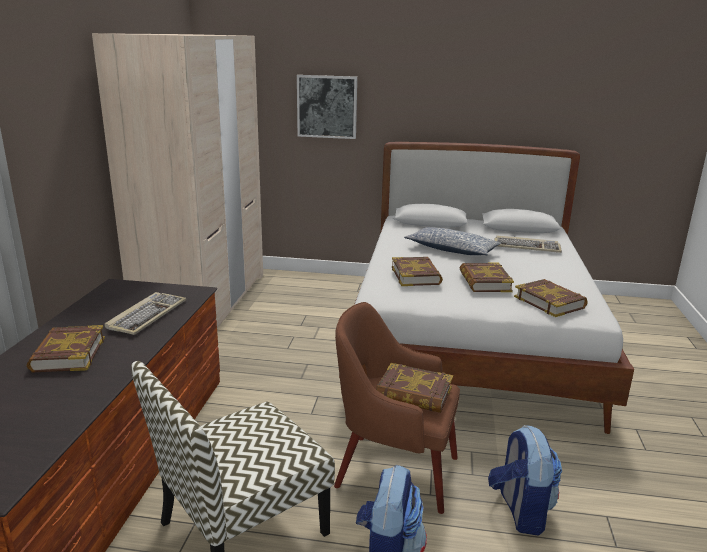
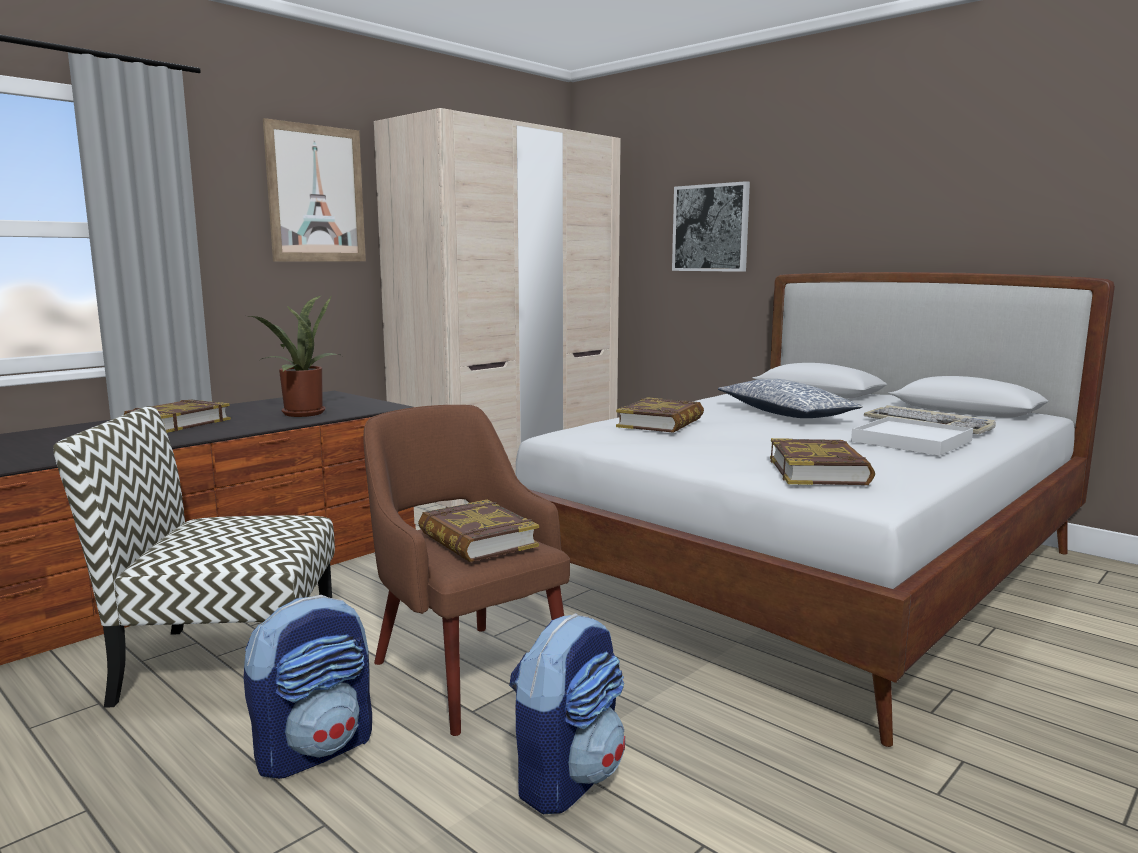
camera: 35 degrees right, 10 degrees down
keyboard [105,292,186,335] -> potted plant [249,296,342,417]
book [460,263,514,292] -> none
none -> picture [263,118,366,262]
none -> white tray [851,417,973,456]

